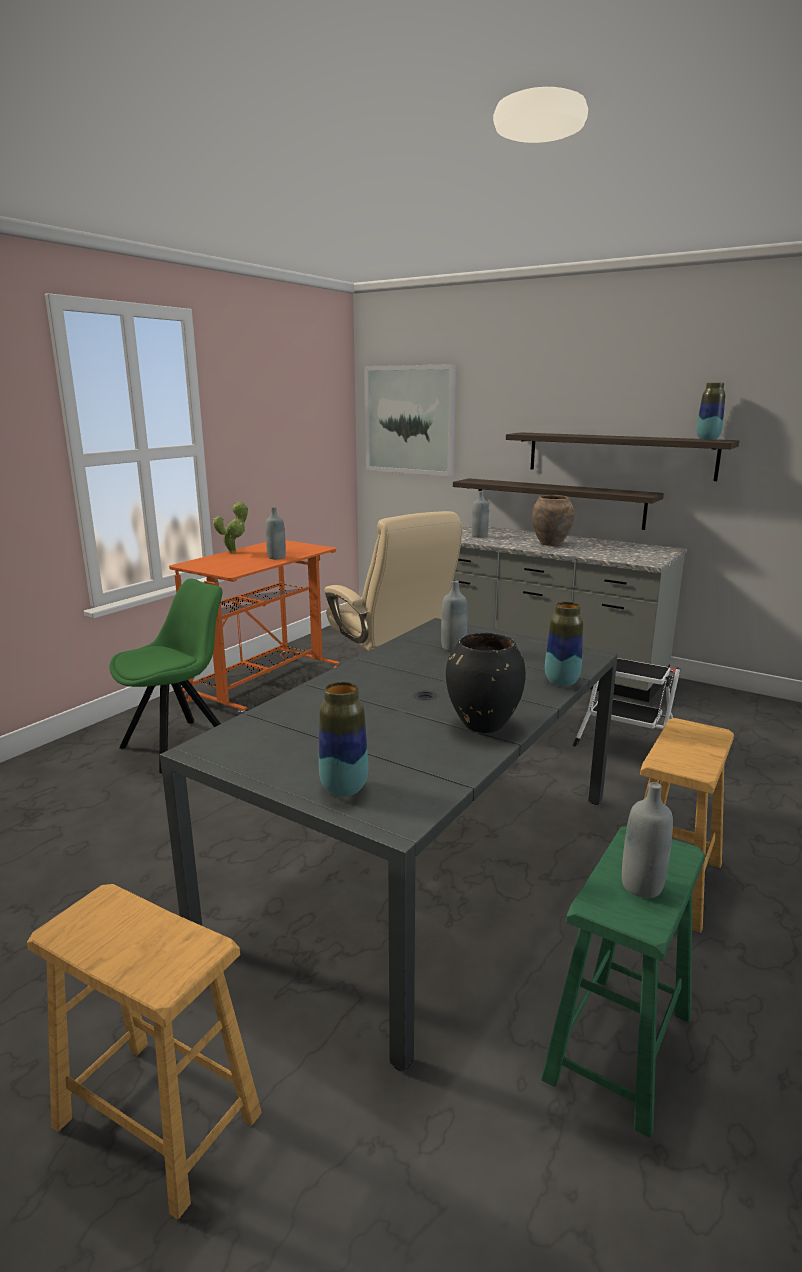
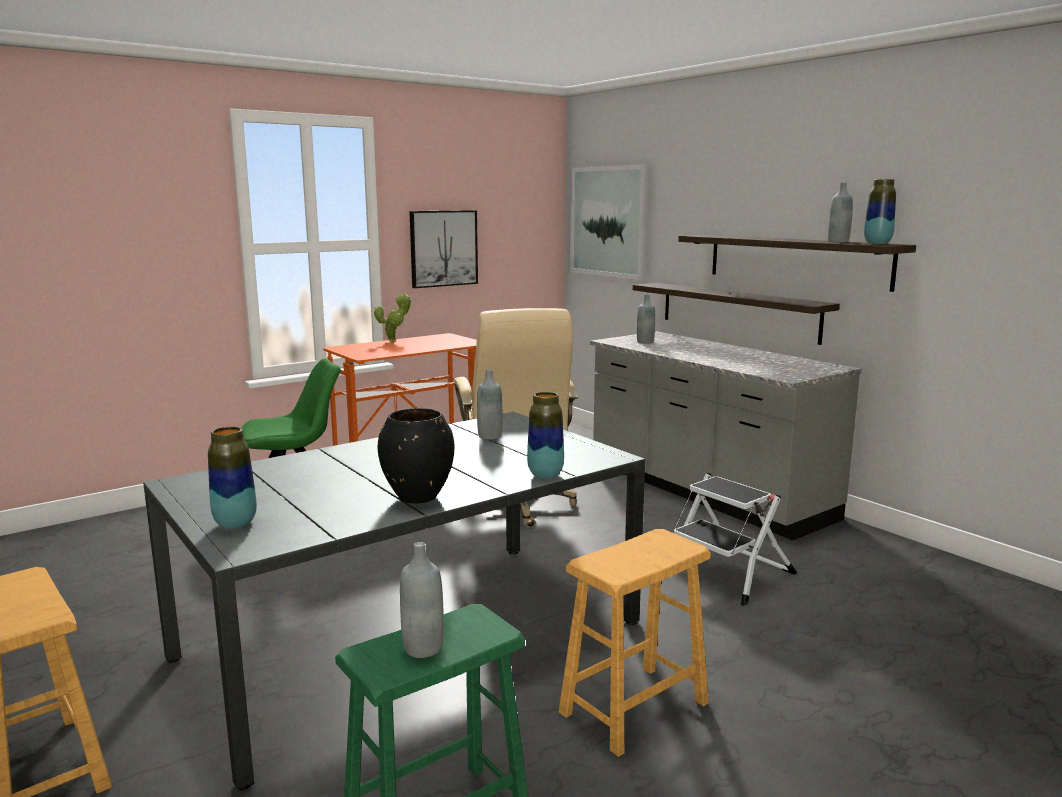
camera: 20 degrees right, 5 degrees down
grey bottle [266,507,286,559] -> grey bottle moved to [828,183,853,242]
brown vase [532,495,574,546] -> none
none -> picture [410,210,478,288]

